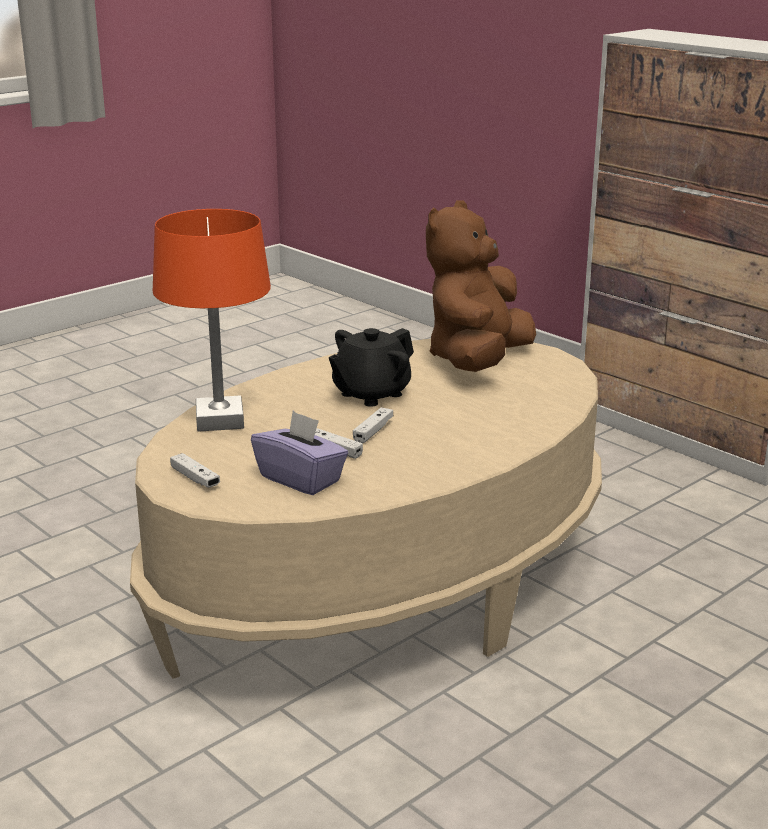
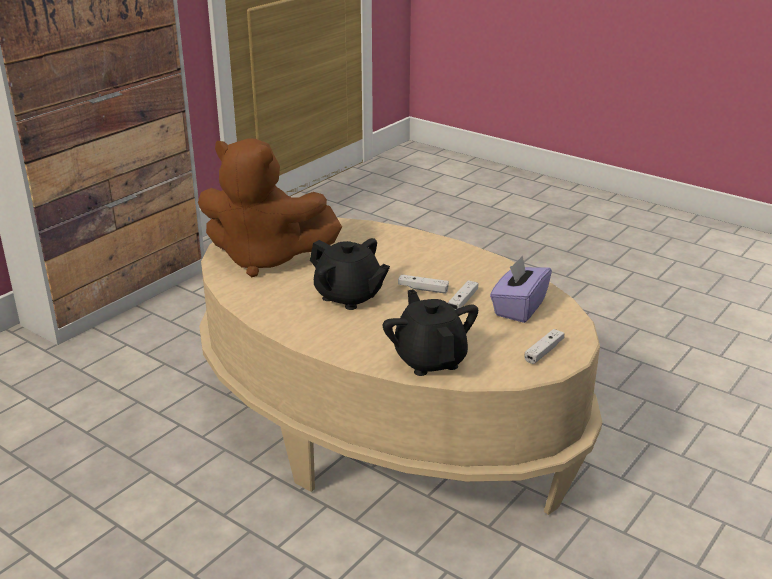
camera: 100 degrees left, 5 degrees up
orange table lamp [153,209,271,432] -> black teapot [383,289,478,376]

